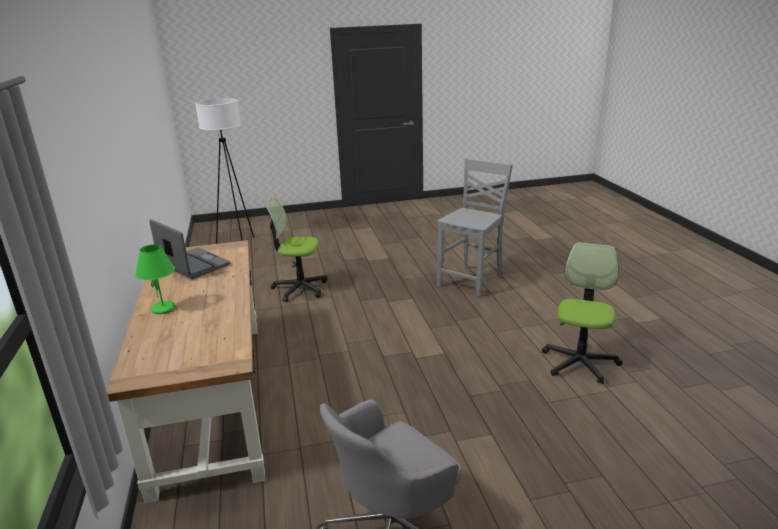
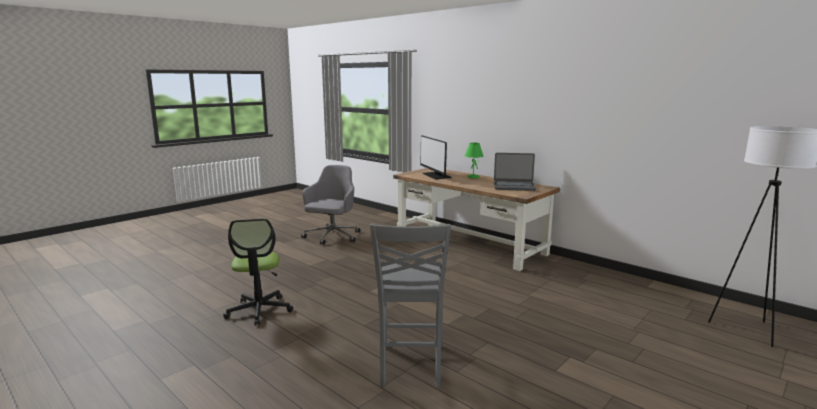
camera: 145 degrees right, 10 degrees down
office chair [266,197,327,302] -> none
none -> monitor [420,136,452,179]

